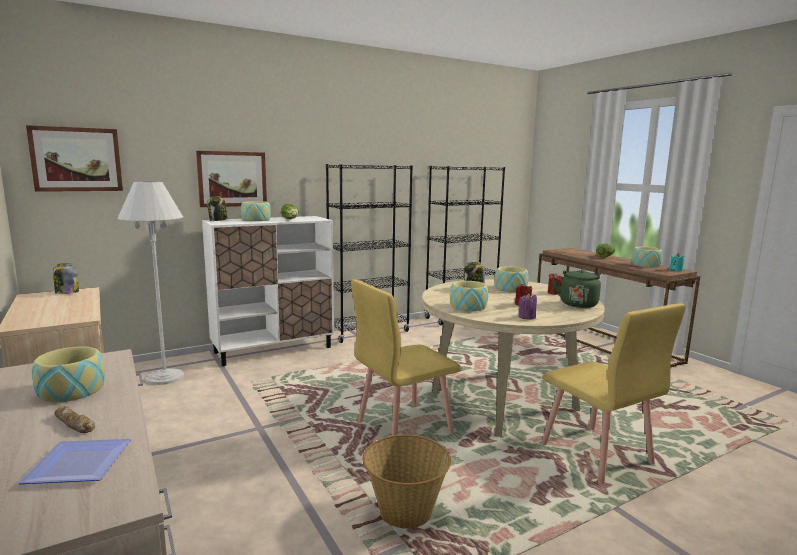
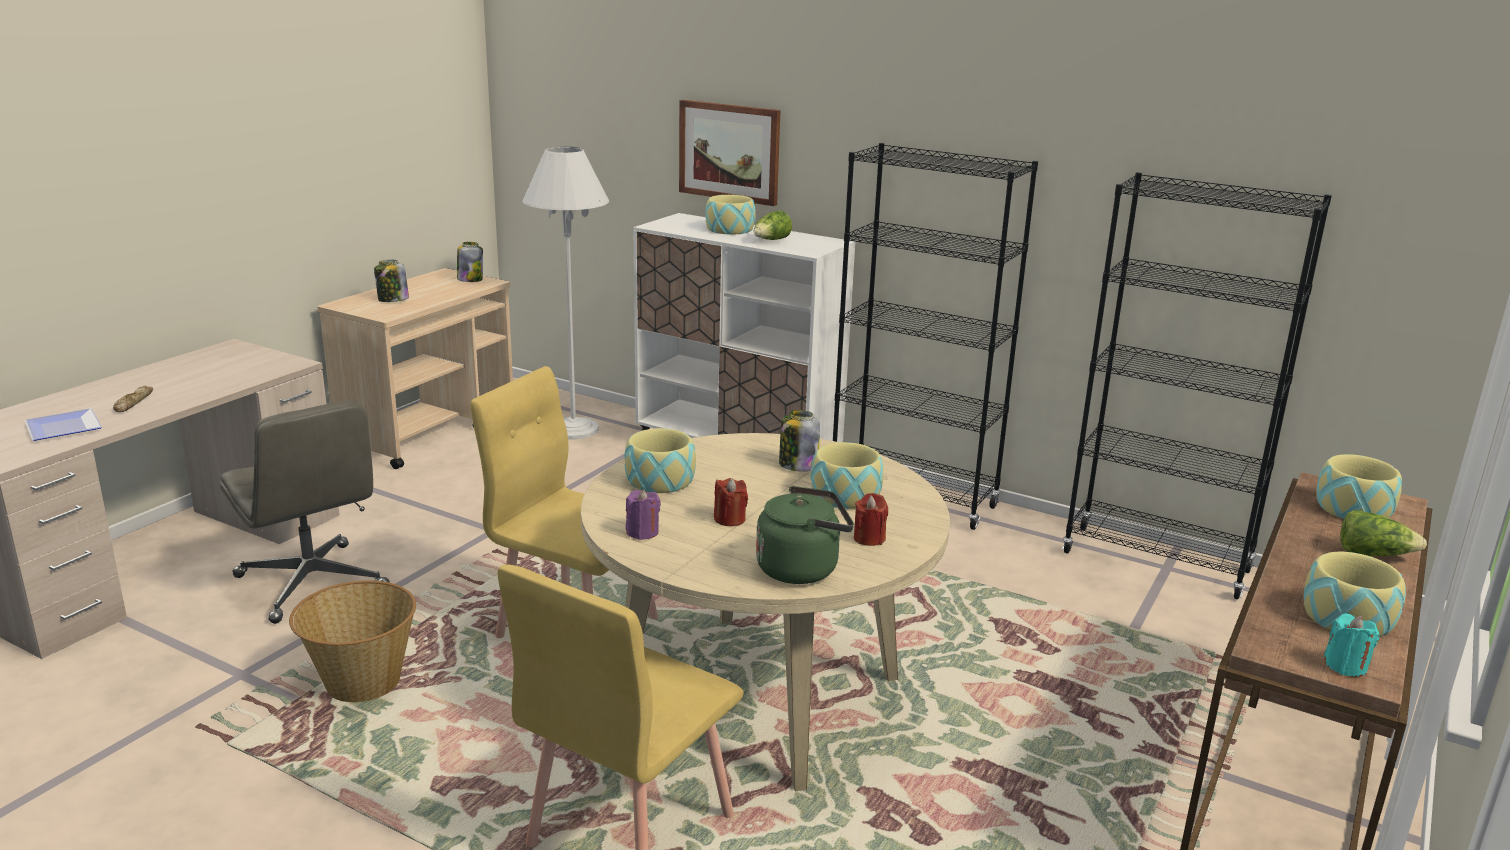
camera: 60 degrees right, 10 degrees up
picture [26,125,123,192] -> none
bowl [32,347,105,402] -> bowl moved to [1316,454,1402,519]
jar [207,196,228,221] -> jar moved to [374,260,409,302]
none -> grey office chair [220,400,390,624]

